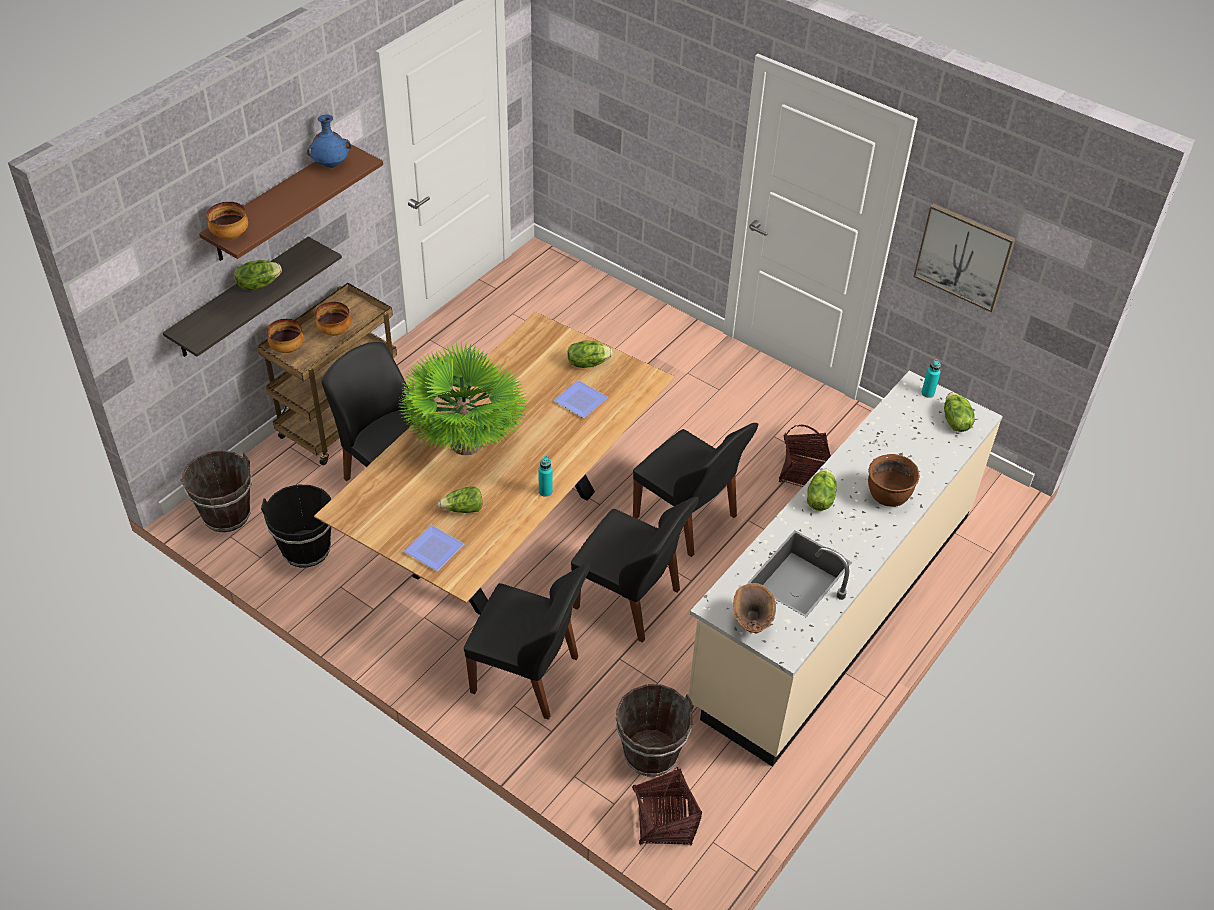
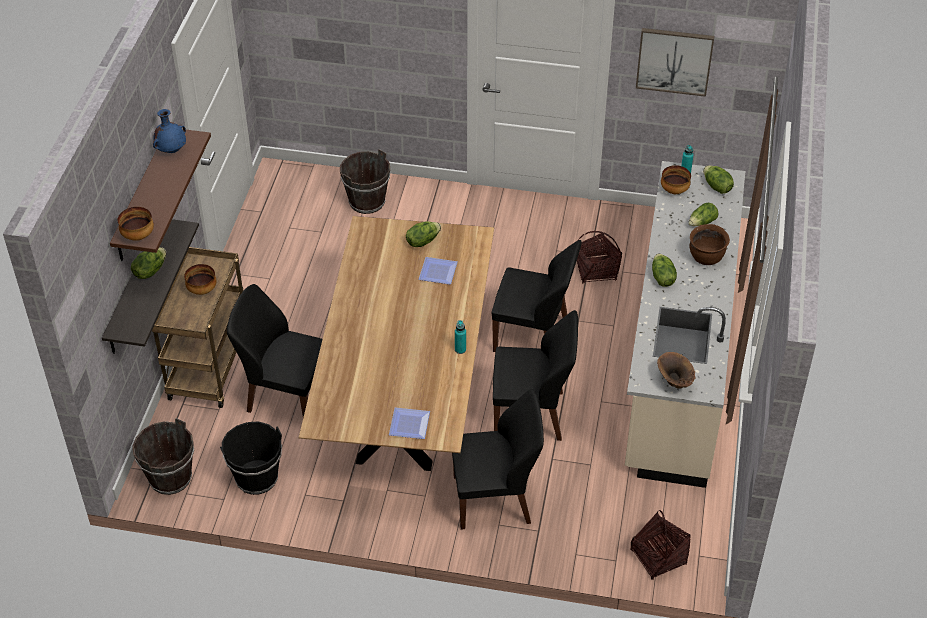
camera: 25 degrees left, 0 degrees up
bowl [267,319,304,353] -> bowl moved to [661,165,691,194]
potted plant [399,342,529,455] -> none
lettuce [438,486,482,513] -> lettuce moved to [689,203,719,226]
brown bucket [616,684,694,777] -> brown bucket moved to [340,149,390,214]

